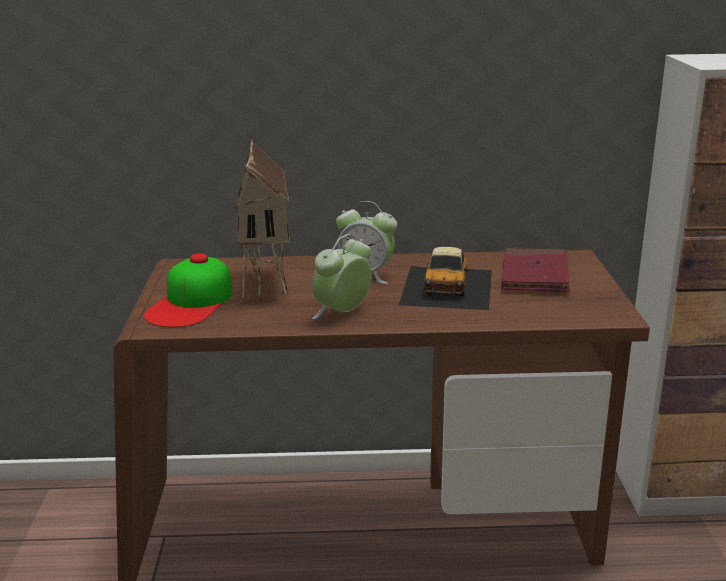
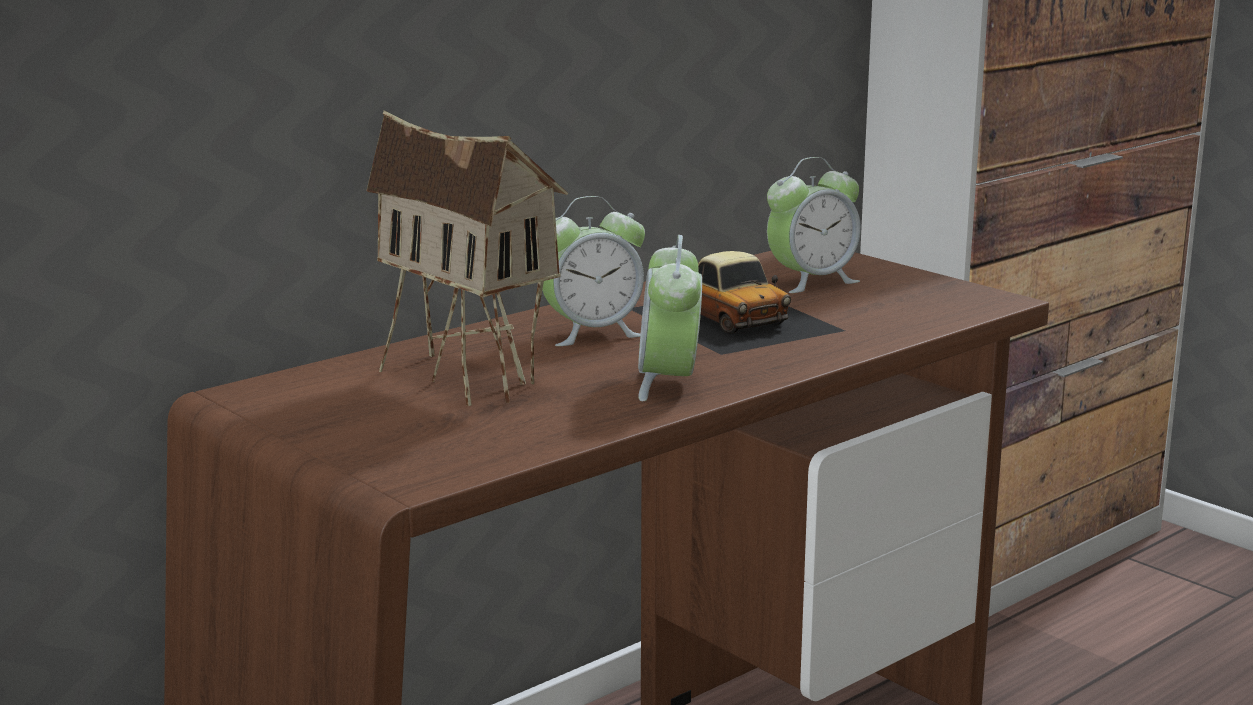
camera: 40 degrees left, 5 degrees down
cap [144,253,233,327] -> none
red book [502,248,570,292] -> alarm clock [767,157,861,293]

